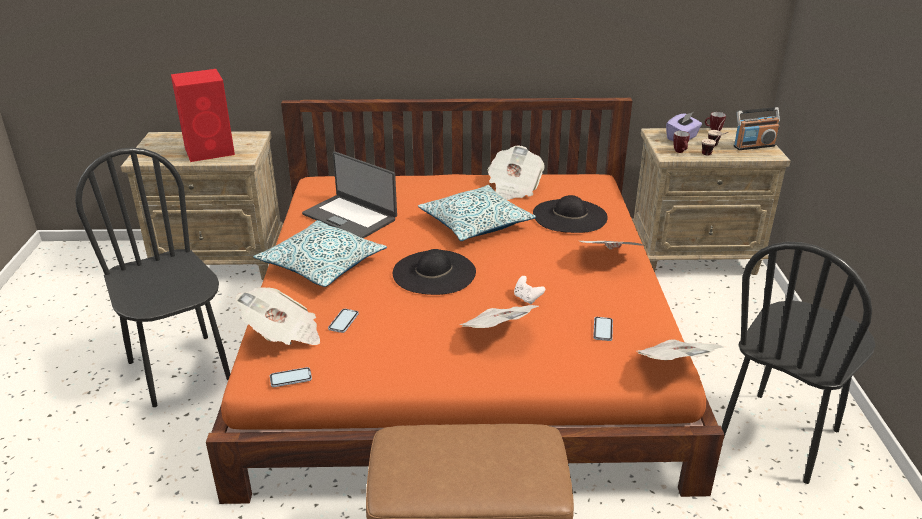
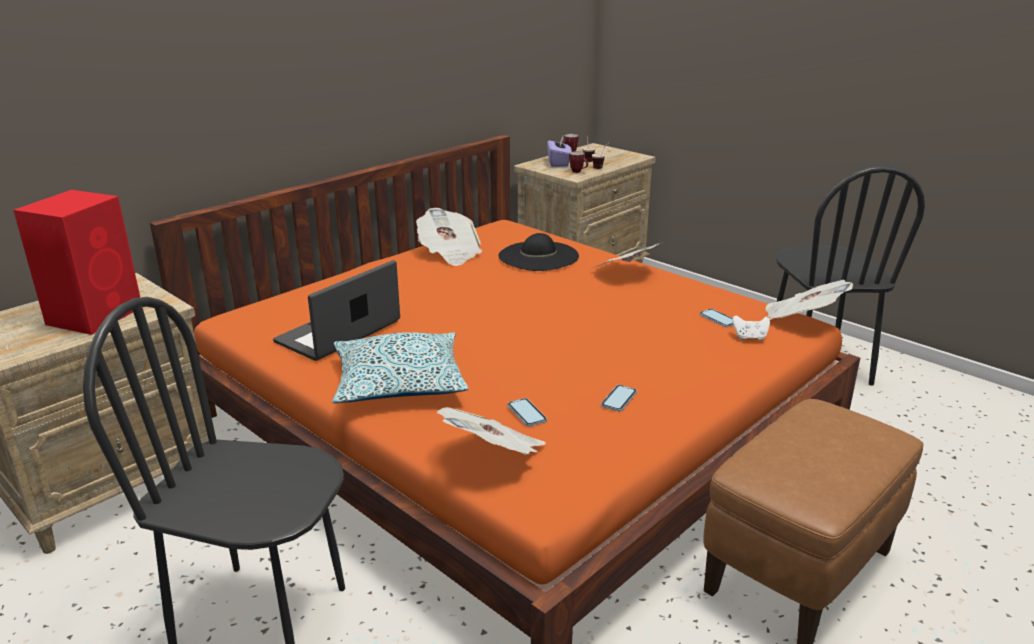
camera: 45 degrees left, 5 degrees down
phone [270,367,312,387] -> phone moved to [601,385,637,412]
laptop [302,152,397,238] -> laptop turned 135 degrees clockwise [273,260,400,361]
black hat [393,249,476,295] -> none
pillow [418,185,536,241] -> none
newspaper [460,305,539,328] -> none
white game controller [514,276,545,304] -> white game controller moved to [732,316,770,341]
radio [733,107,780,150] -> none

